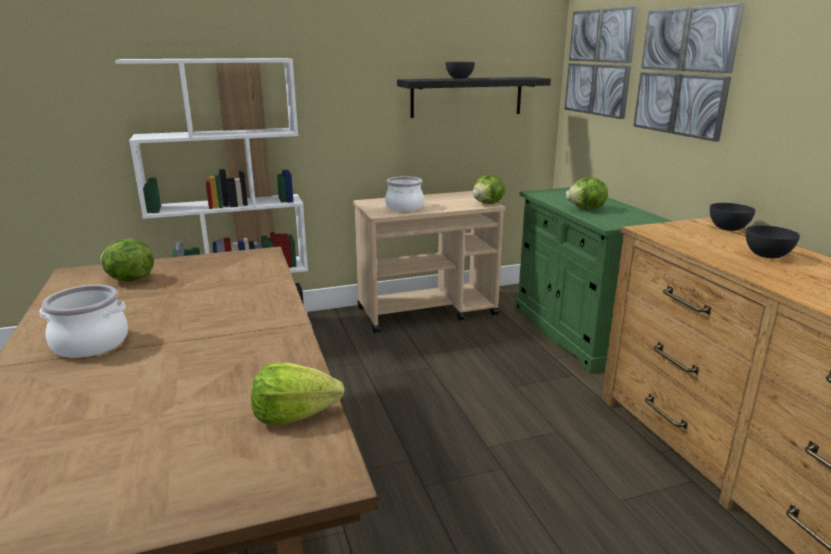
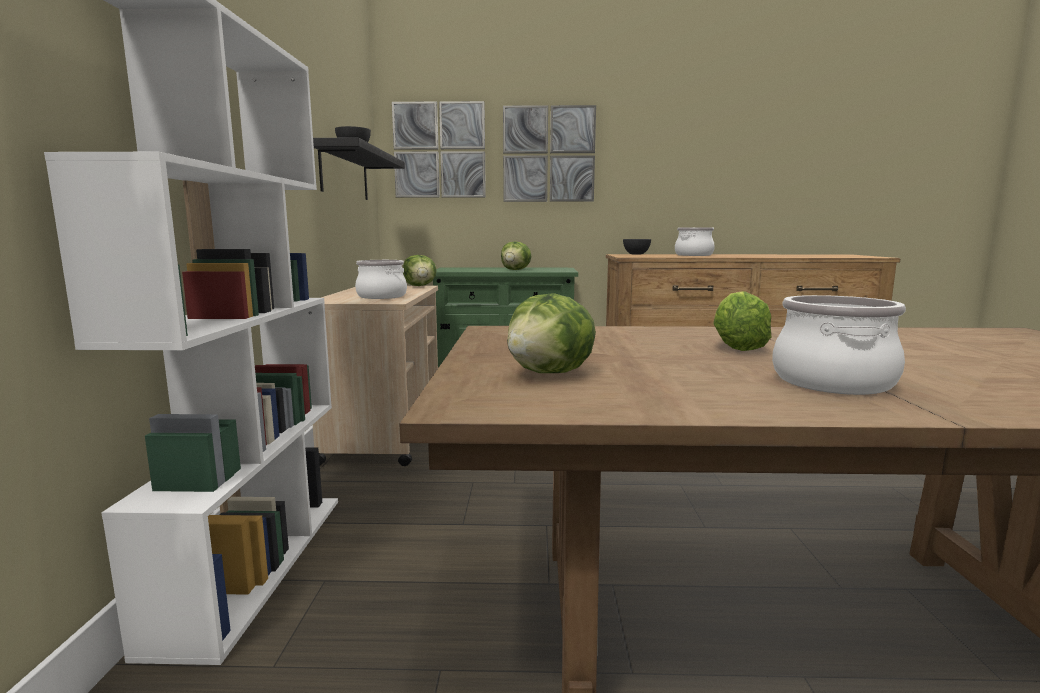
camera: 70 degrees left, 10 degrees down
lettuce [251,363,345,424] -> lettuce moved to [713,291,771,351]
grey bowl [746,225,800,258] -> cooking pot [675,227,715,256]

